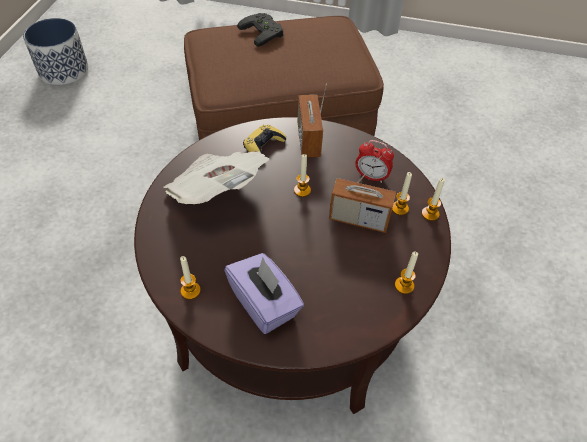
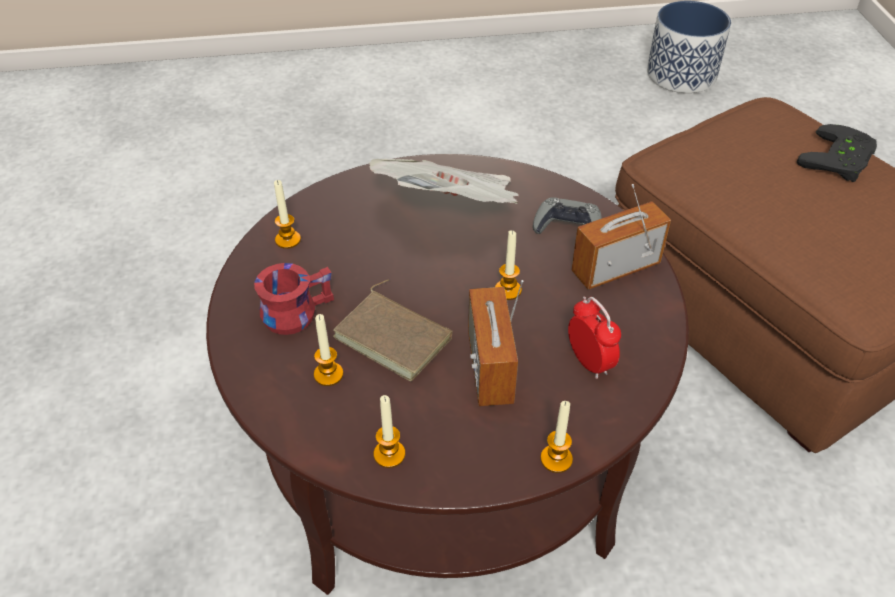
camera: 70 degrees right, 5 degrees down
purple tissue box [224,253,304,334] -> red mug [254,263,334,335]
yellow game controller [243,125,286,154] -> grey game controller [533,198,602,234]
alarm clock [355,140,394,183] -> alarm clock turned 150 degrees clockwise [568,297,621,379]
candle [392,172,412,215] -> candle moved to [314,314,343,386]
none -> brown book [333,279,453,381]

